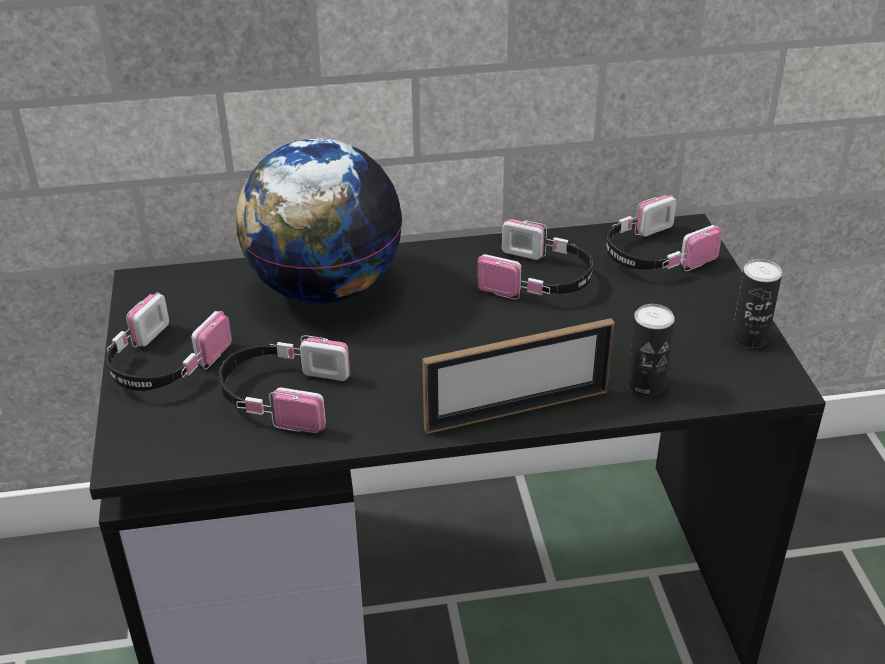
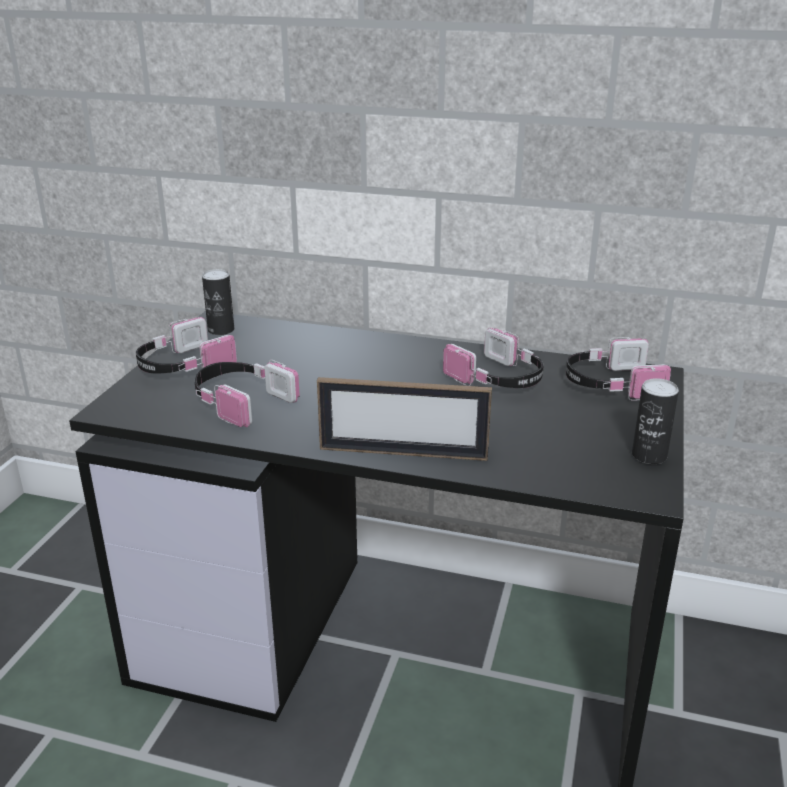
camera: 25 degrees right, 10 degrees down
globe [236,138,403,304] -> none
can [626,304,675,396] -> can moved to [202,269,234,335]

